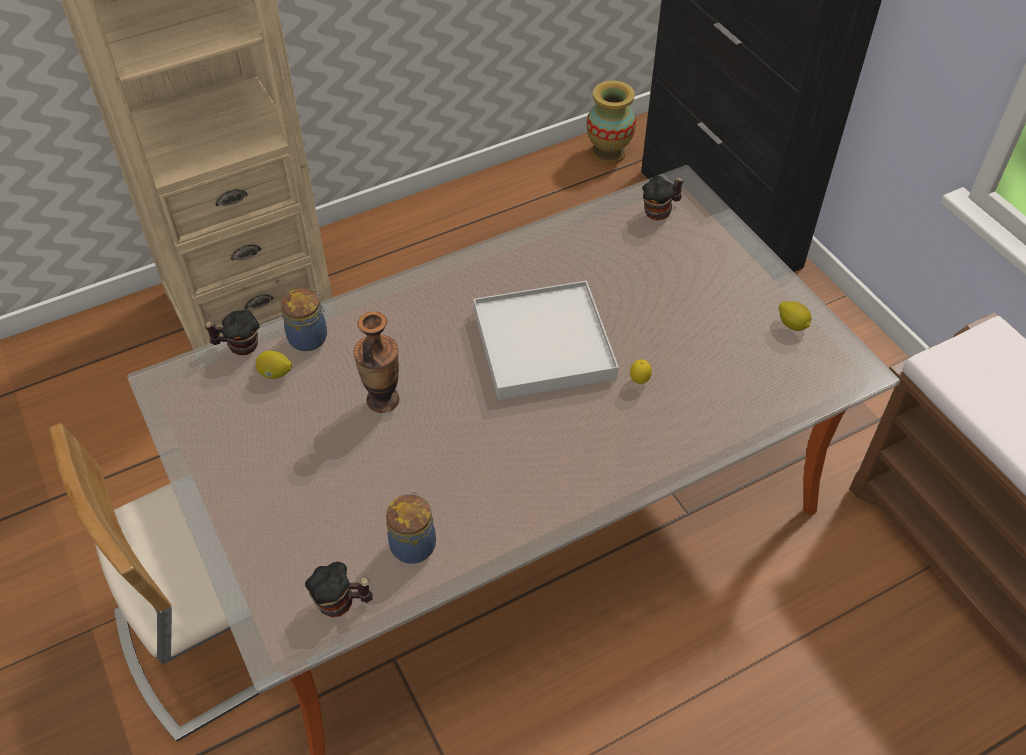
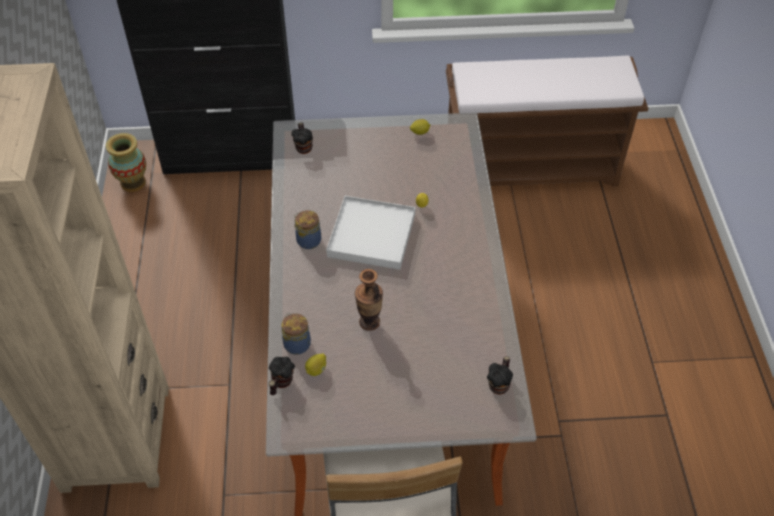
camera: 65 degrees left, 0 degrees up
jar [386,492,436,564] -> jar moved to [294,210,321,249]

